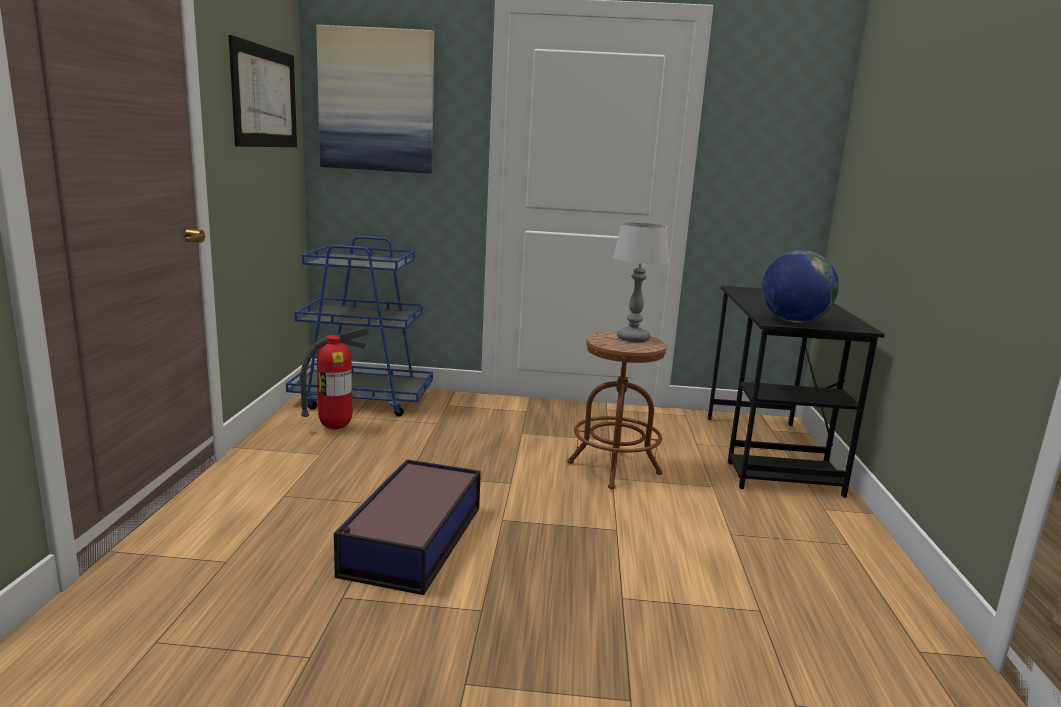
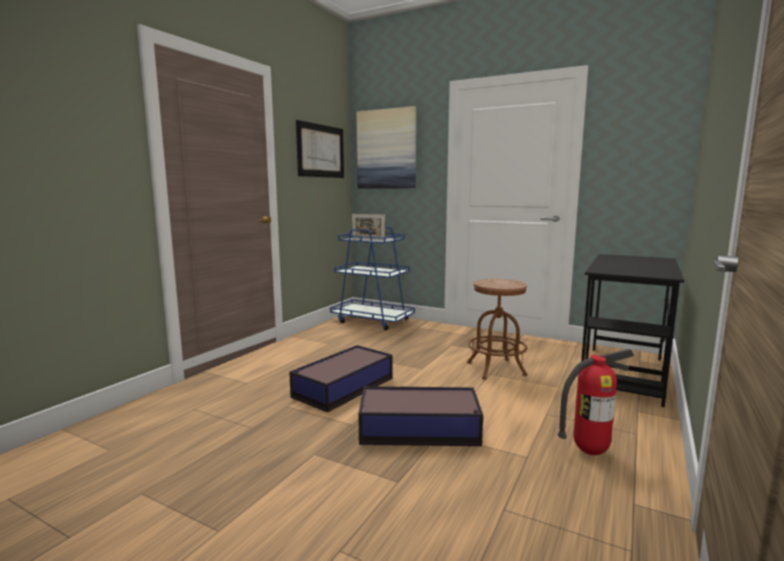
camera: 25 degrees right, 5 degrees down
fire extinguisher [300,328,369,430] -> fire extinguisher moved to [558,349,634,455]
table lamp [613,222,669,342] -> none
globe [762,251,839,323] -> none
none -> picture frame [352,214,385,240]
none -> storage box [358,386,483,446]

